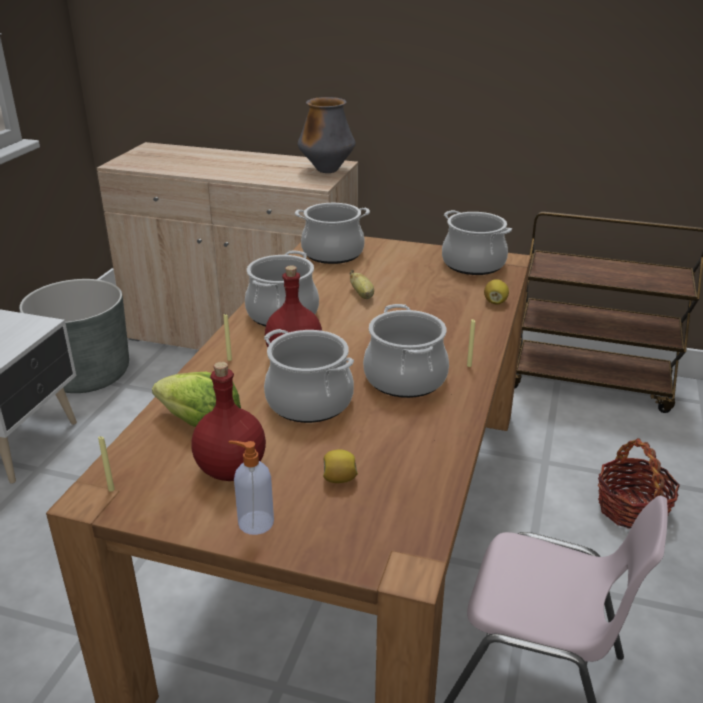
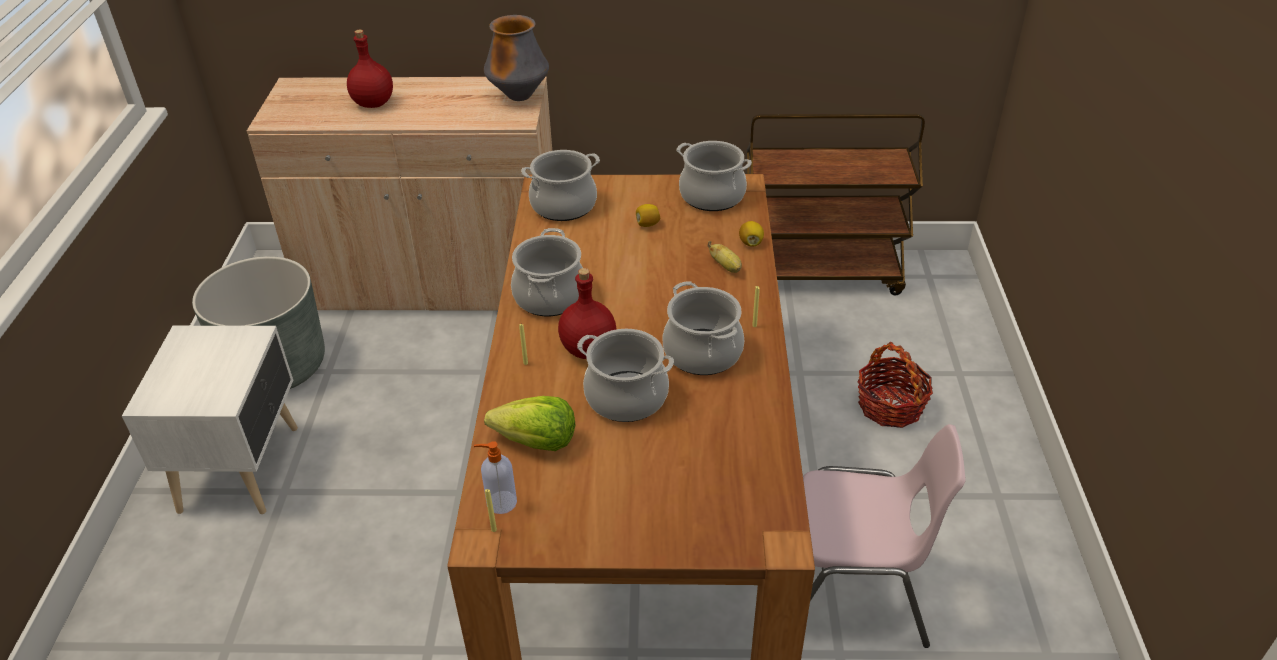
camera: 15 degrees left, 10 degrees up
red bottle [192,362,266,481] -> red bottle moved to [347,30,393,108]
soap dispenser [229,441,274,535] -> soap dispenser moved to [474,441,517,514]
lemon [323,449,358,483] -> lemon moved to [636,204,660,227]
banana [350,270,374,299] -> banana moved to [708,241,742,273]

